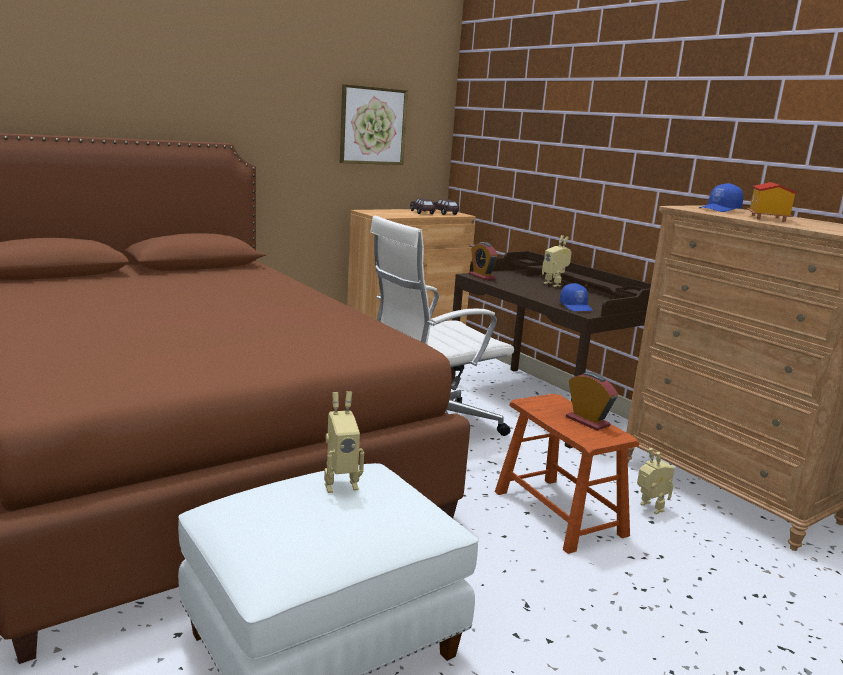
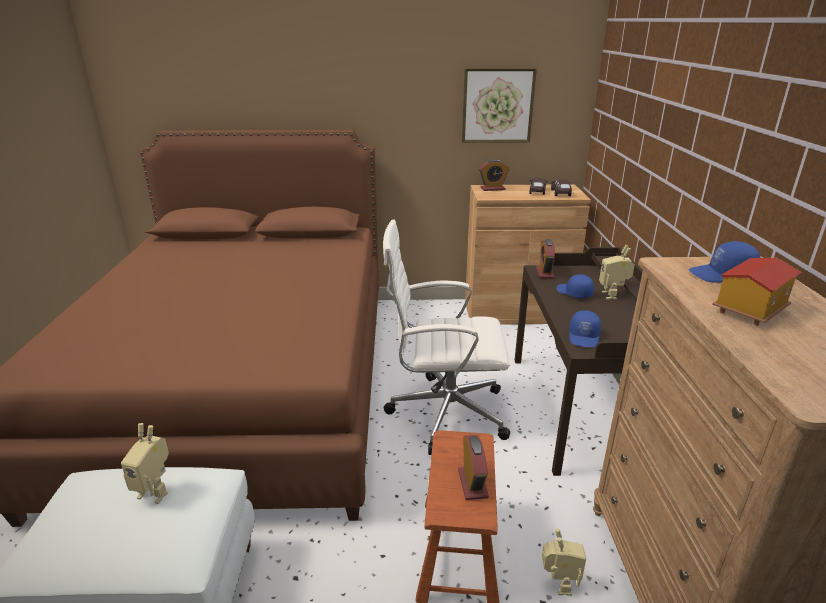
camera: 35 degrees right, 10 degrees up
none -> alarm clock [479,159,509,191]
none -> blue cap [557,274,594,298]

